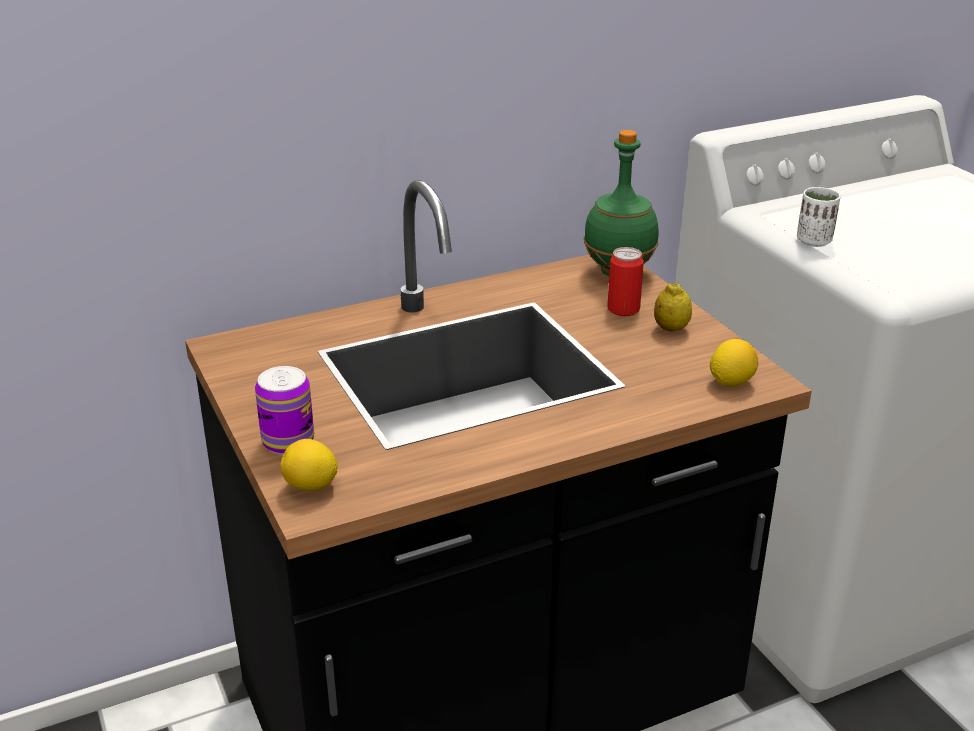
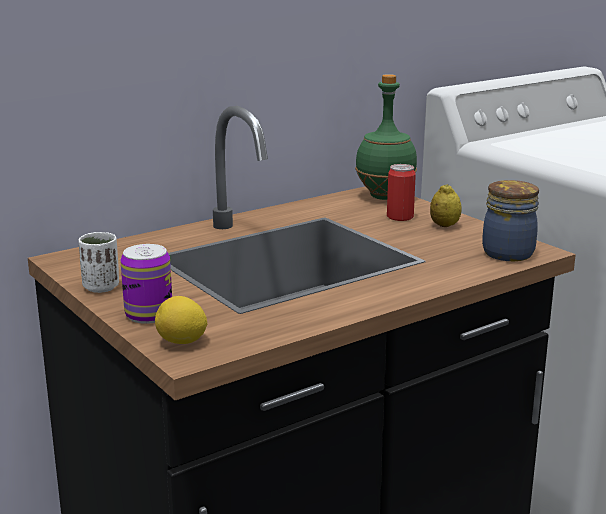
camera: 10 degrees left, 10 degrees down
lemon [710,339,758,386] -> jar [482,180,539,261]
white cup [797,187,841,247] -> white cup moved to [78,232,119,293]

